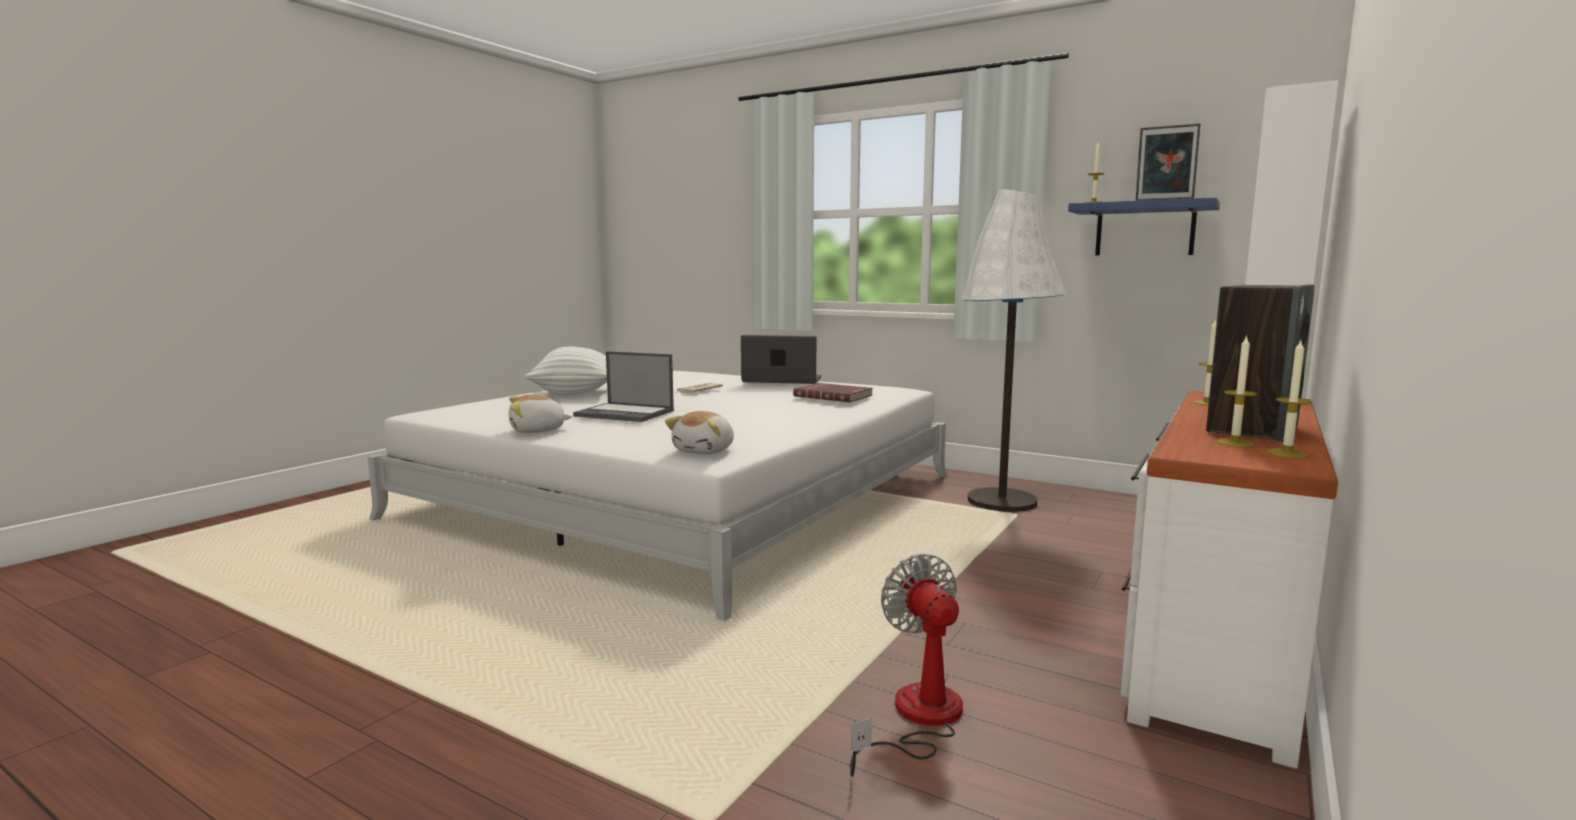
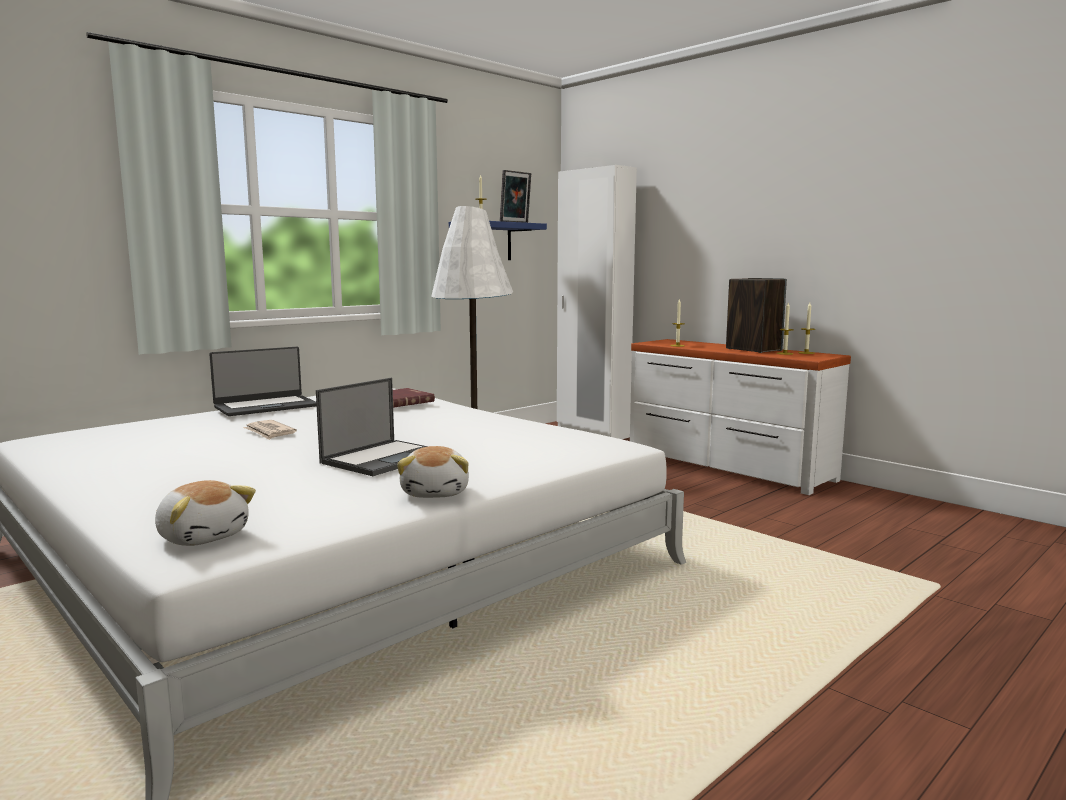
camera: 75 degrees left, 0 degrees up
pillow [524,347,607,396] -> none
plush toy [665,411,734,454] -> plush toy moved to [155,480,256,546]
laptop [741,335,821,384] -> laptop turned 150 degrees counterclockwise [209,347,317,416]
fan [850,553,963,777] -> none

